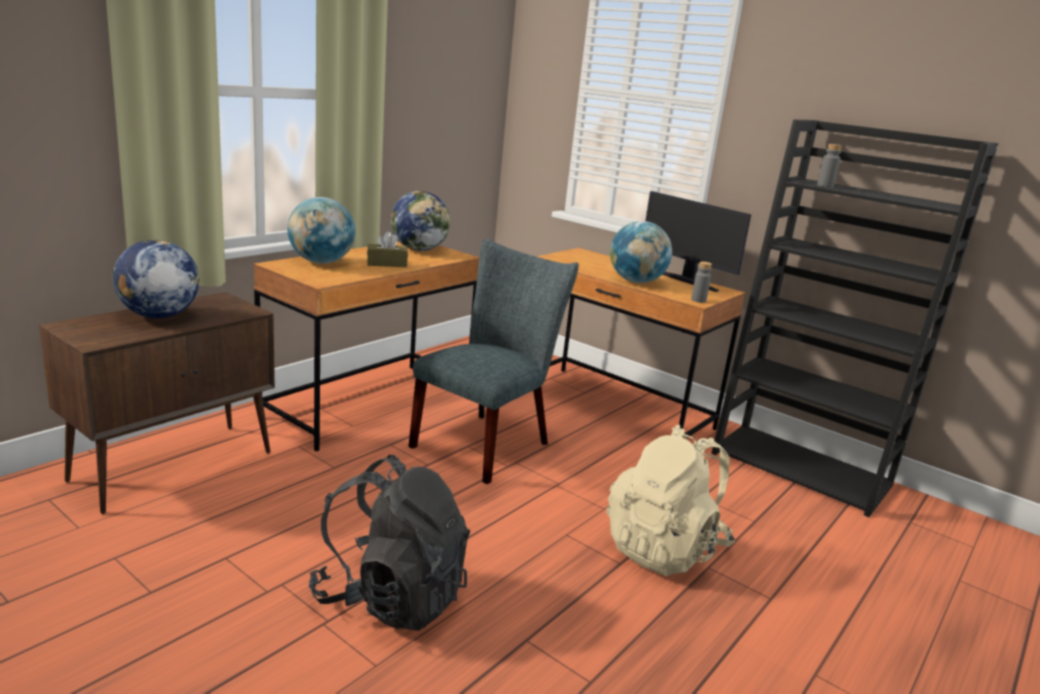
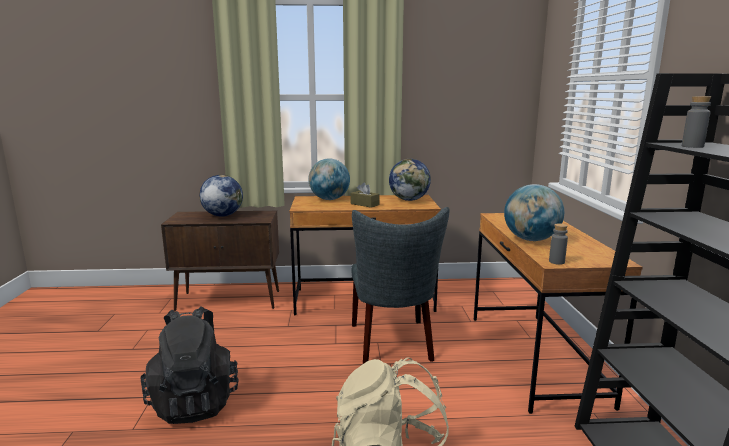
camera: 50 degrees right, 5 degrees down
grey chair [408,238,579,484] -> grey chair turned 90 degrees clockwise [351,207,450,364]
monitor [645,191,751,292] -> none

